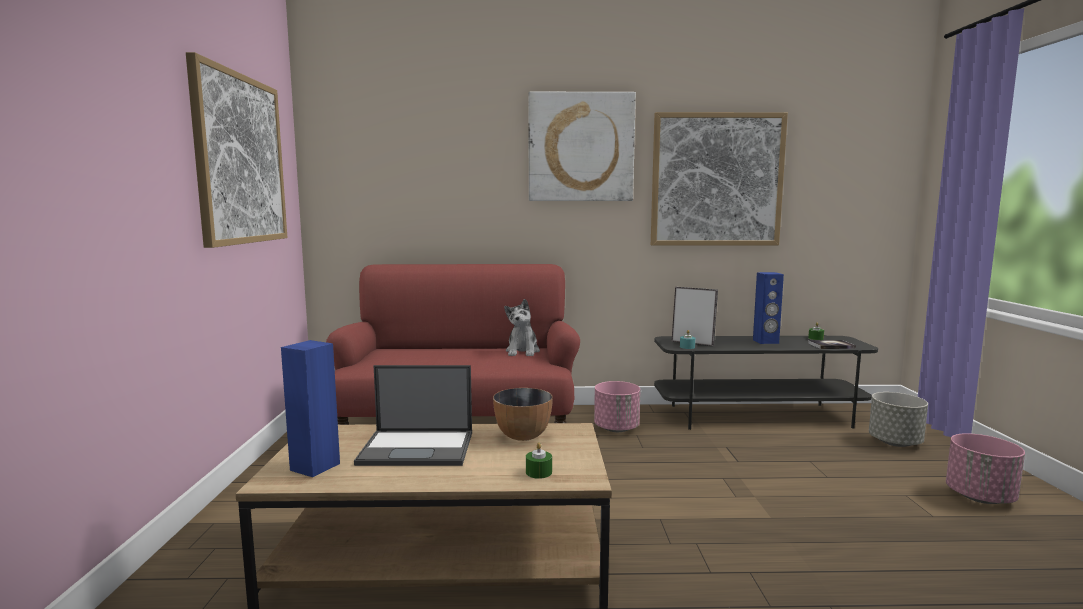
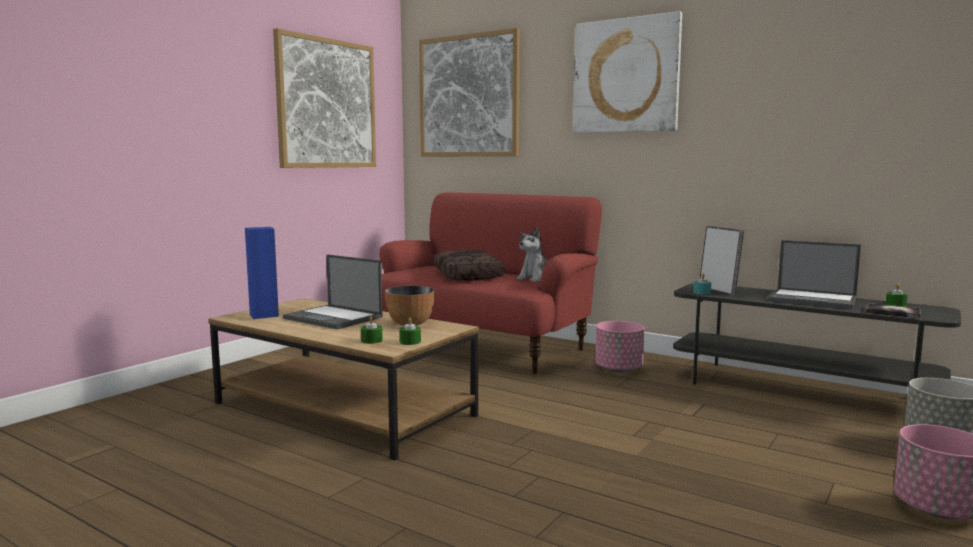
camera: 35 degrees right, 0 degrees up
picture [651,112,788,246] -> picture moved to [419,28,520,157]
blue speaker [753,272,784,344] -> laptop [769,240,861,309]
none -> green candle [399,317,421,345]
none -> brown pillow [434,250,504,281]

